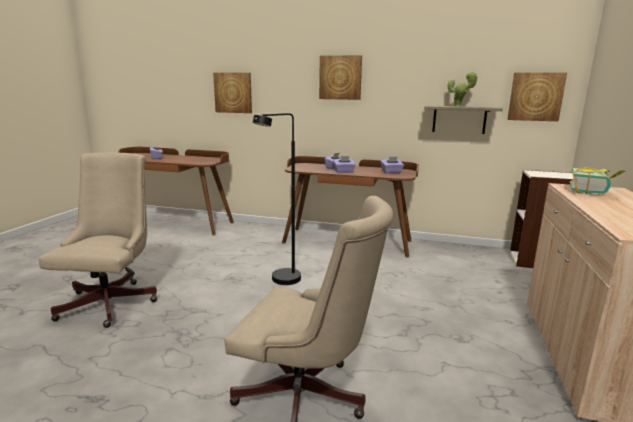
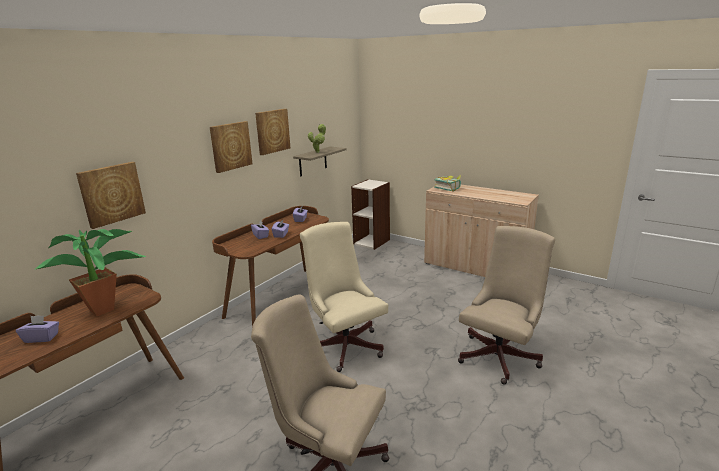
camera: 70 degrees left, 5 degrees up
black floor lamp [253,113,301,285] -> beige office chair [300,222,388,372]
picture [507,72,567,121] -> picture moved to [255,109,290,155]
none -> potted plant [35,229,146,316]

